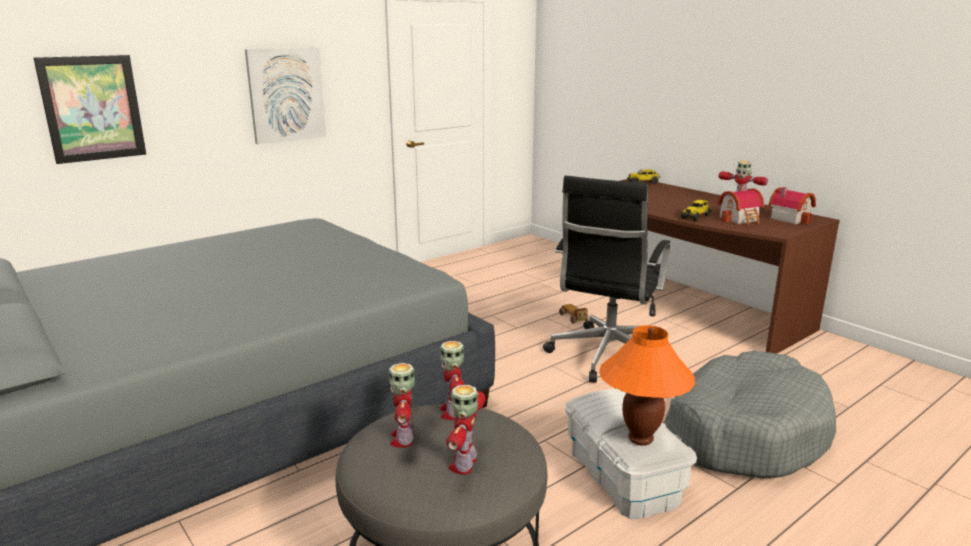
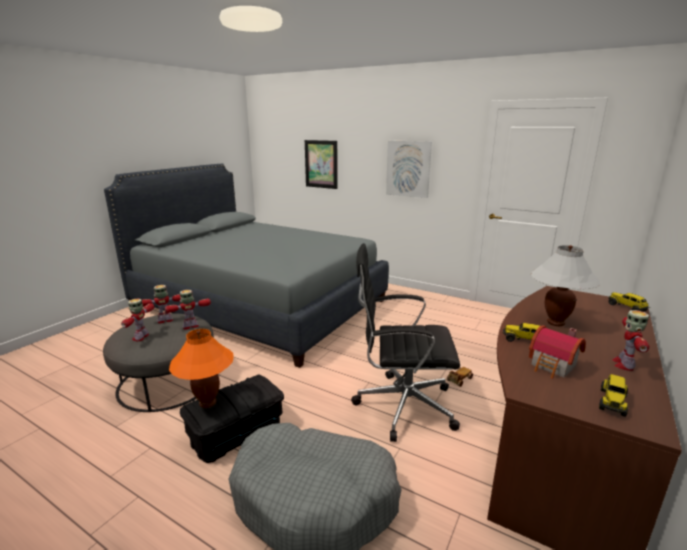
camera: 70 degrees right, 0 degrees up
toy robot [447,385,486,474] -> toy robot turned 75 degrees counterclockwise [121,298,154,341]
white storage box [565,389,697,519] -> black storage box [180,375,284,463]
toy house [769,187,816,224] -> toy truck [599,374,628,417]
none -> white table lamp [531,245,601,326]

